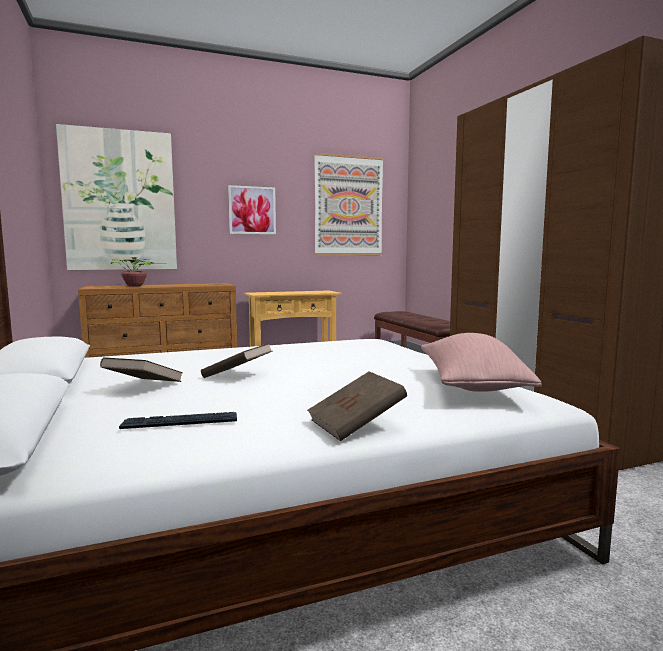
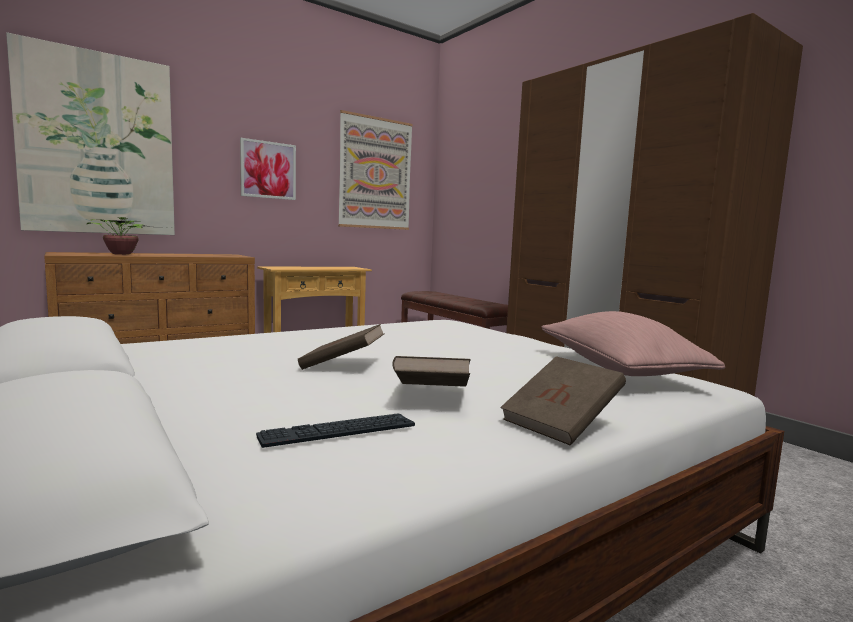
camera: 15 degrees left, 0 degrees up
brown book [100,357,183,382] -> brown book moved to [392,356,471,387]

